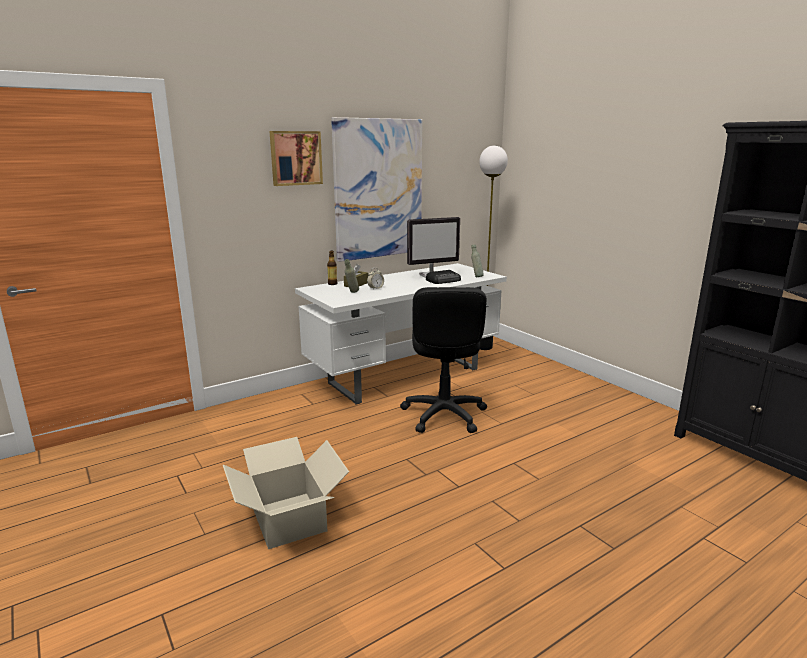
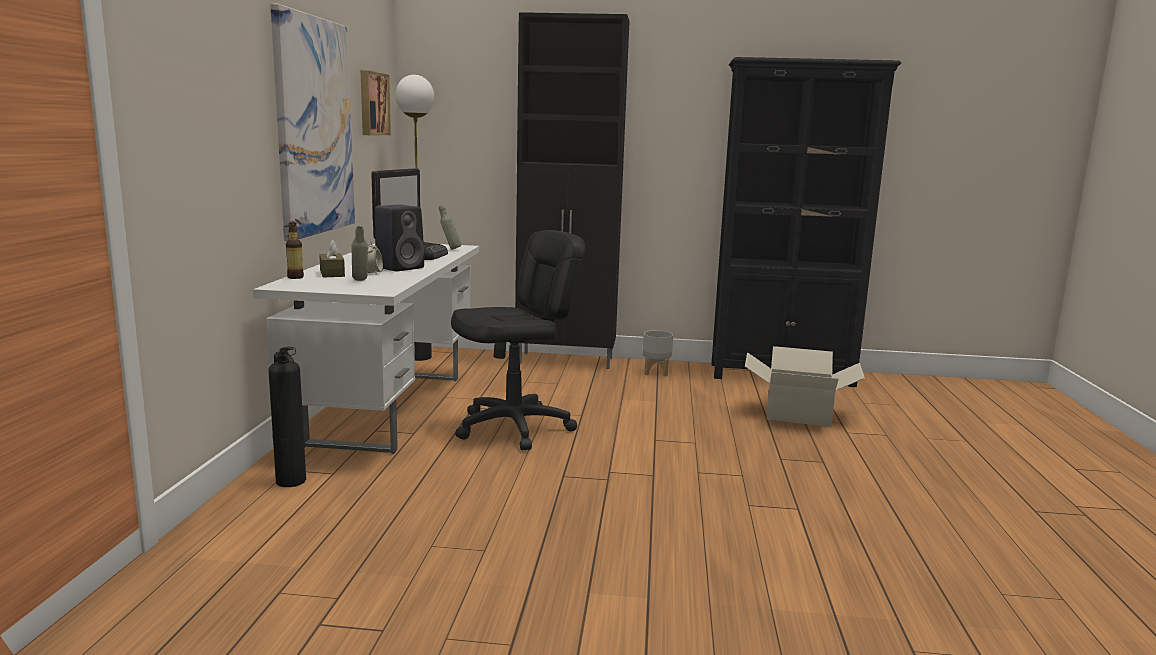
camera: 50 degrees left, 5 degrees down
cardboard box [223,437,349,549] -> cardboard box moved to [745,346,865,427]
picture [270,131,323,186] -> picture moved to [360,70,391,135]
black office chair [400,287,487,433] -> black office chair turned 75 degrees counterclockwise [451,230,586,450]
none -> fire extinguisher [268,347,306,487]
none -> black speaker [375,205,424,271]
none -> black cabinet [515,12,629,369]
none -> grey planter [643,330,673,376]

